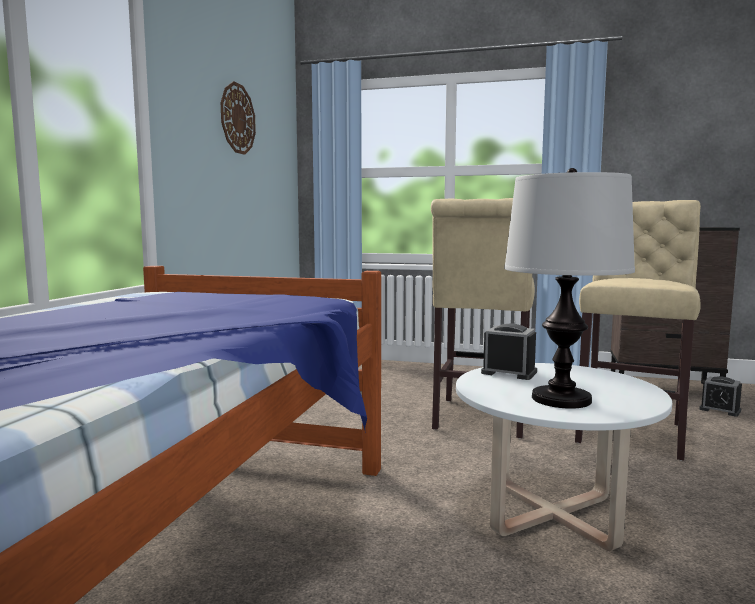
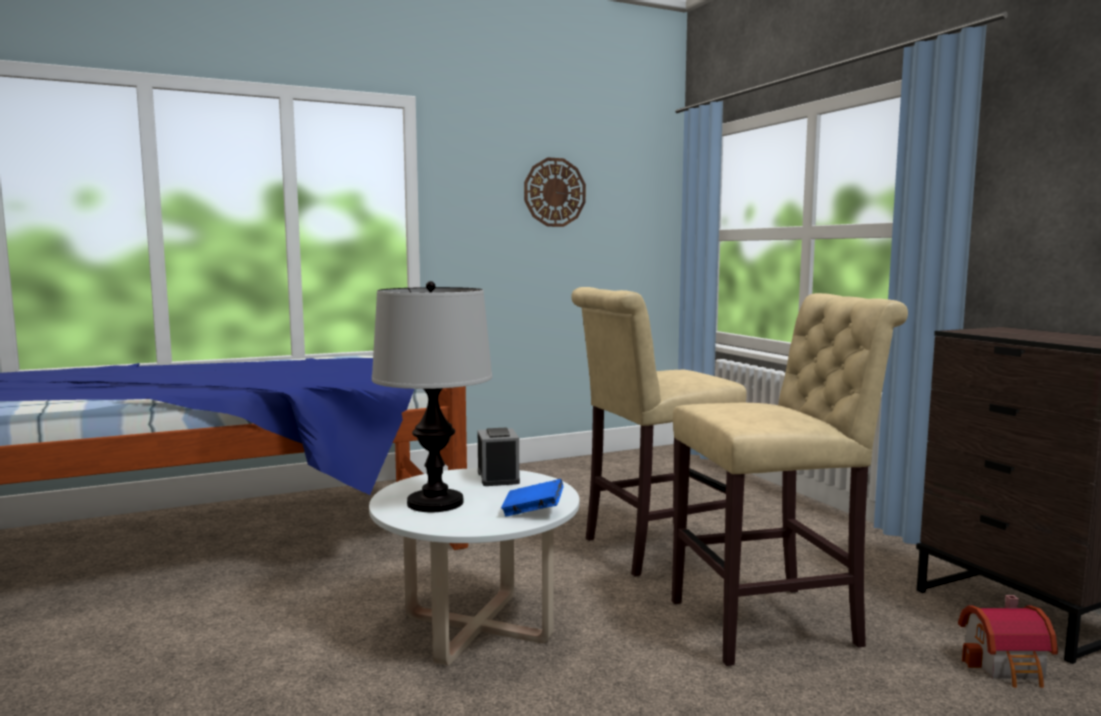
camera: 50 degrees right, 0 degrees up
alarm clock [699,376,742,417] -> toy house [958,595,1058,688]
none -> blue book [501,479,564,517]

